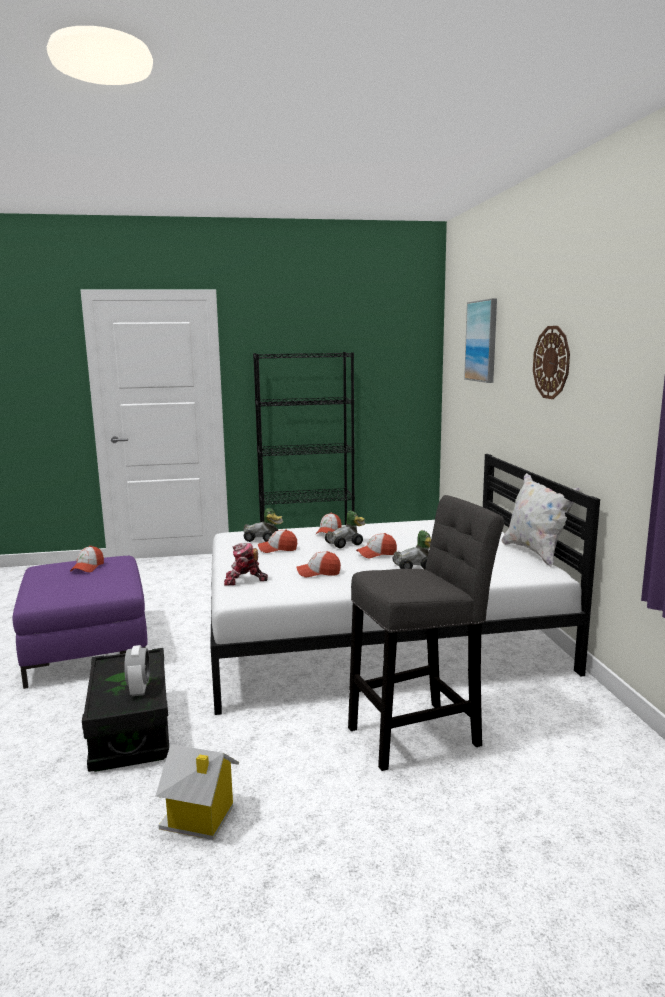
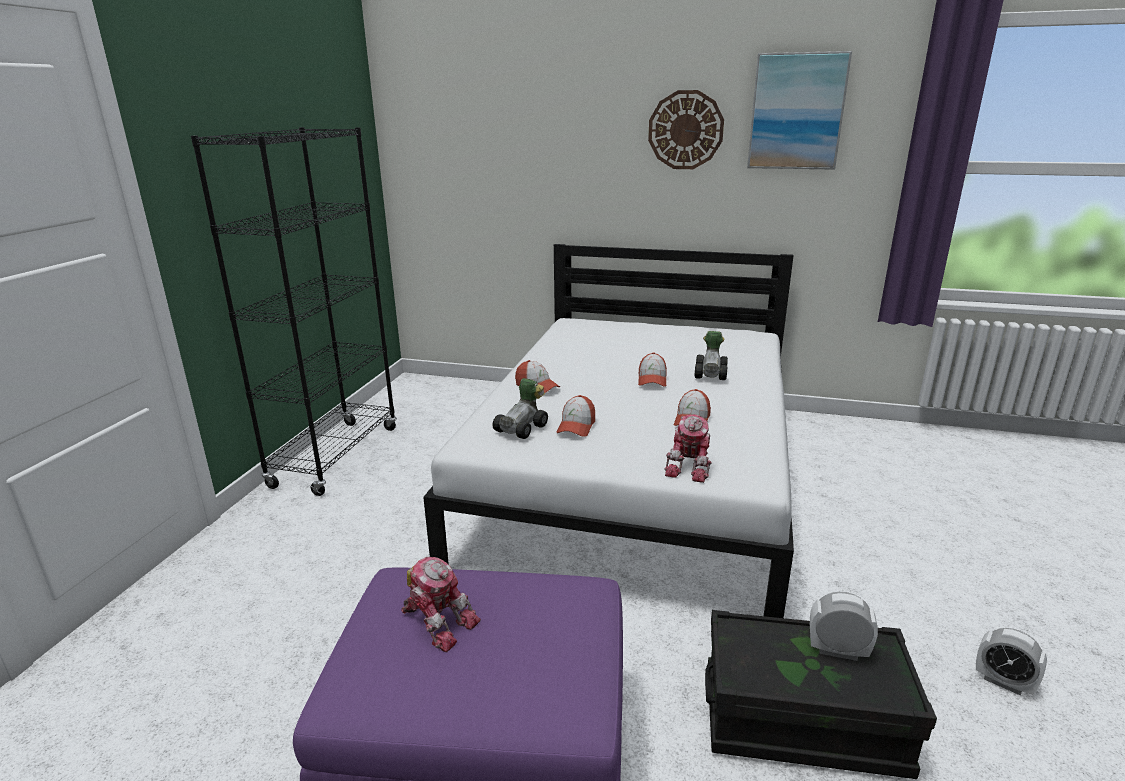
camera: 65 degrees left, 10 degrees up
cap [70,546,104,572] -> toy robot [401,557,481,652]
toy house [156,744,239,840] -> alarm clock [976,628,1047,696]
toy car [325,511,366,548] -> none
grey stool [348,495,504,771] -> none
picture [464,298,497,383] -> picture moved to [747,51,852,170]
white pillow [501,473,580,567] -> none

